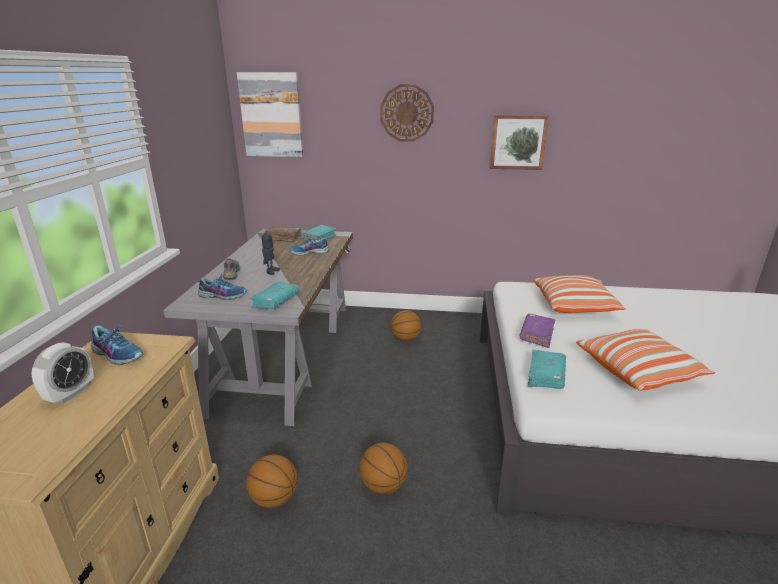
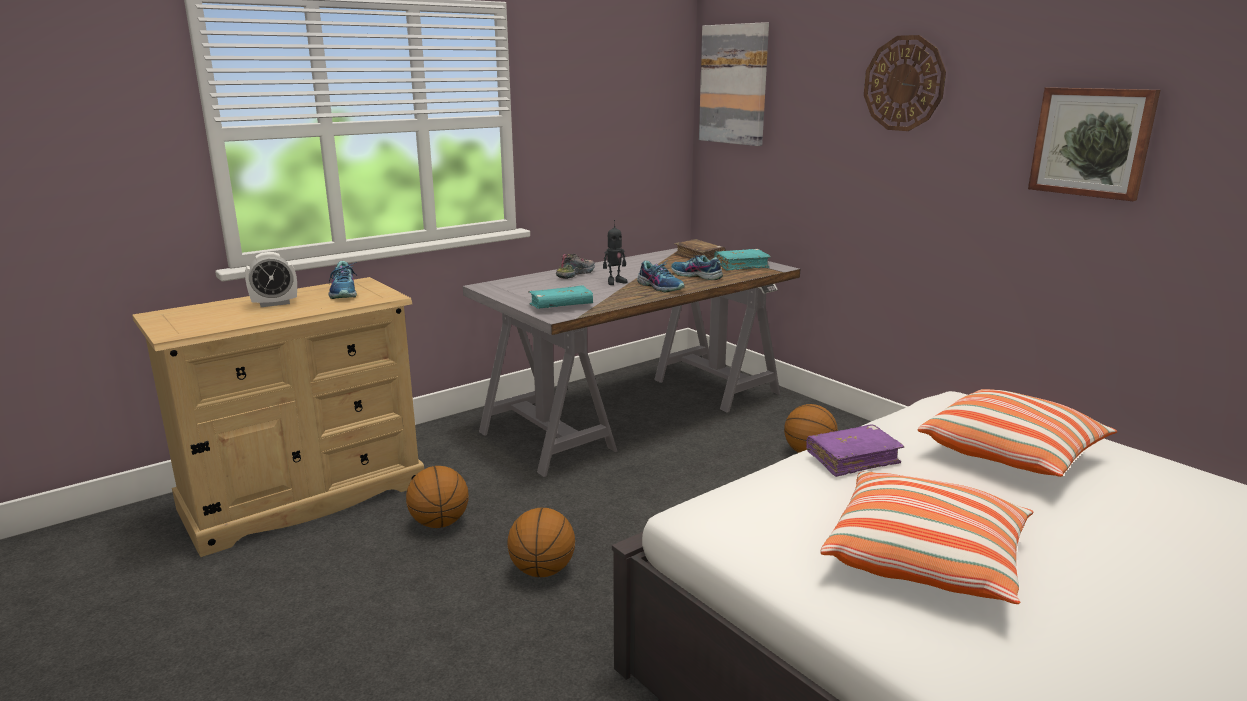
camera: 45 degrees right, 5 degrees down
shoe [198,273,247,300] -> shoe moved to [637,261,685,292]
turquoise book [528,350,566,389] -> none

